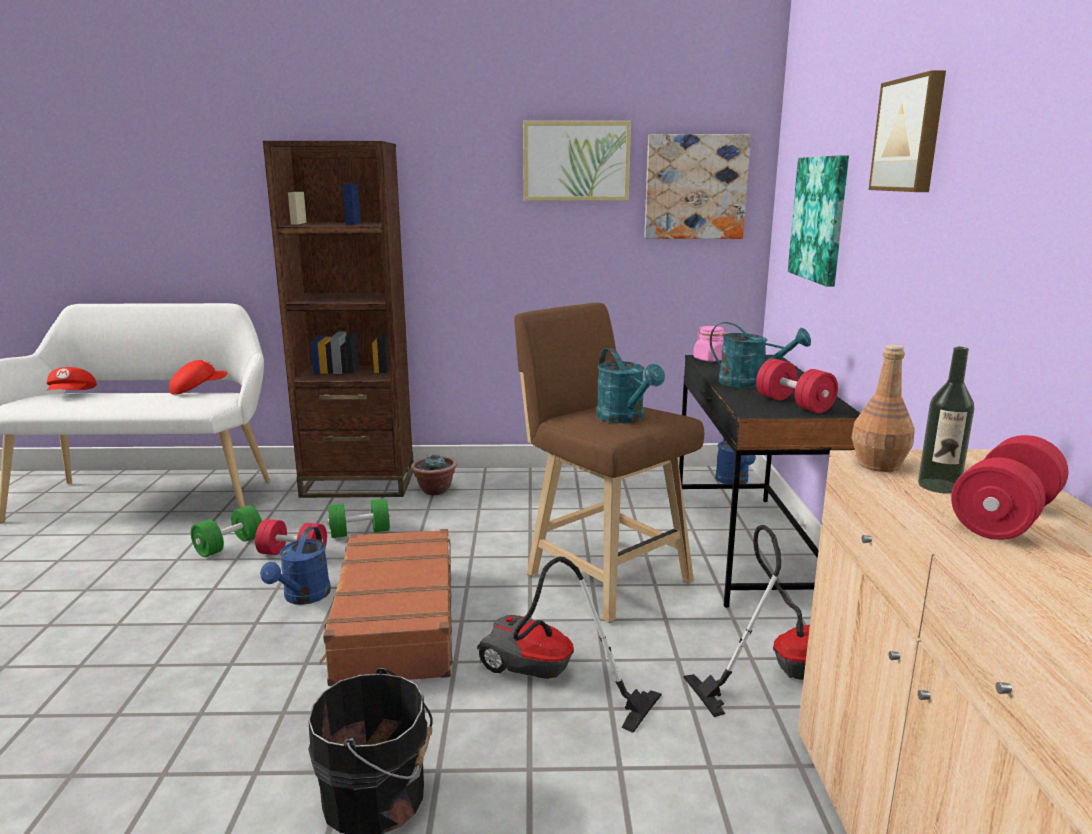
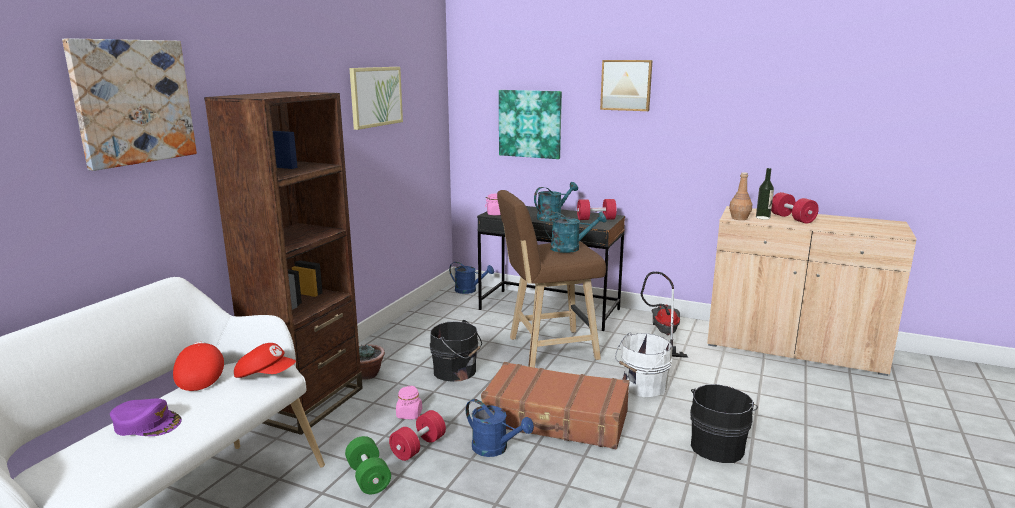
camera: 65 degrees left, 0 degrees up
red cap [47,367,97,391] -> red cap moved to [234,343,296,378]
green dumbbell [327,498,390,538] -> pink jar [396,386,422,419]
vacuum cleaner [477,556,662,733] -> white bucket [615,332,673,397]
picture [644,134,751,239] -> picture moved to [62,38,197,171]
none -> purple cap [110,398,182,436]
none -> black bucket [430,320,482,382]

